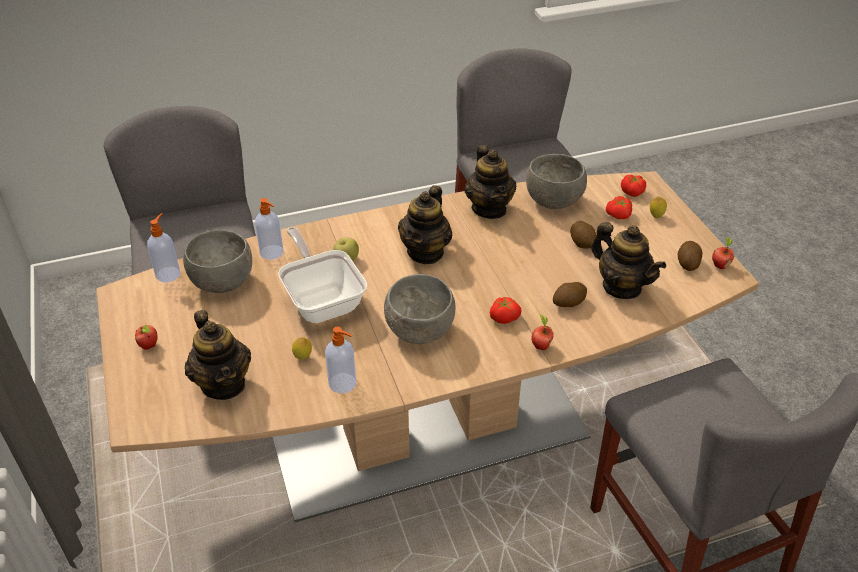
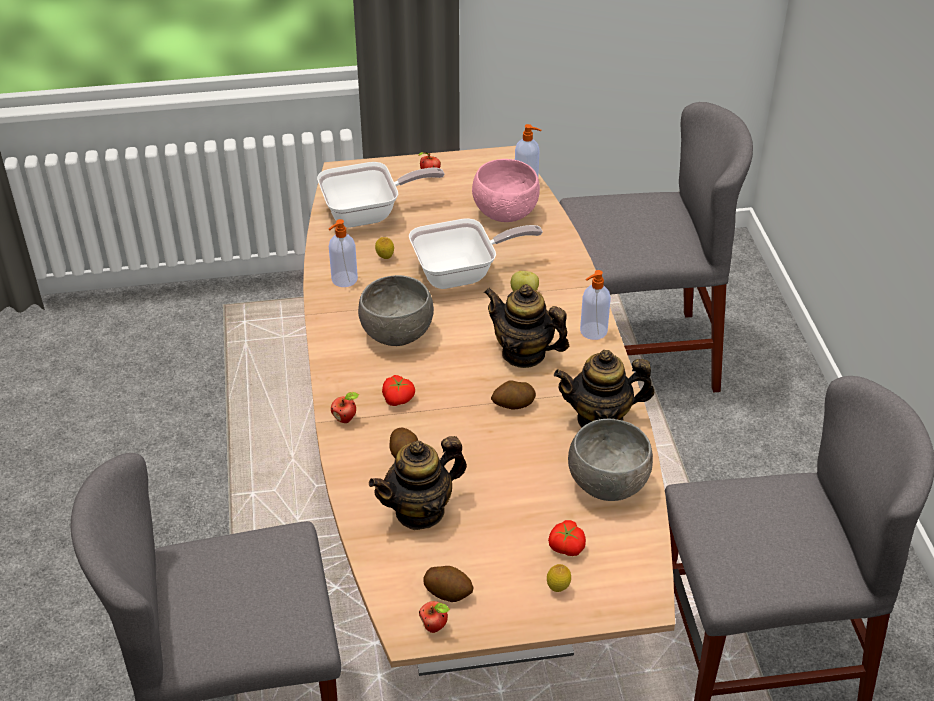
camera: 100 degrees right, 0 degrees up
grey bowl [183,230,252,293] -> pink bowl [472,159,540,222]
teapot [185,310,251,400] -> frying pan [317,162,444,228]
soap dispenser [255,198,284,260] -> soap dispenser moved to [580,270,611,340]
potato [570,221,597,249] -> potato moved to [491,381,536,410]
tomato [621,175,646,197] -> none

